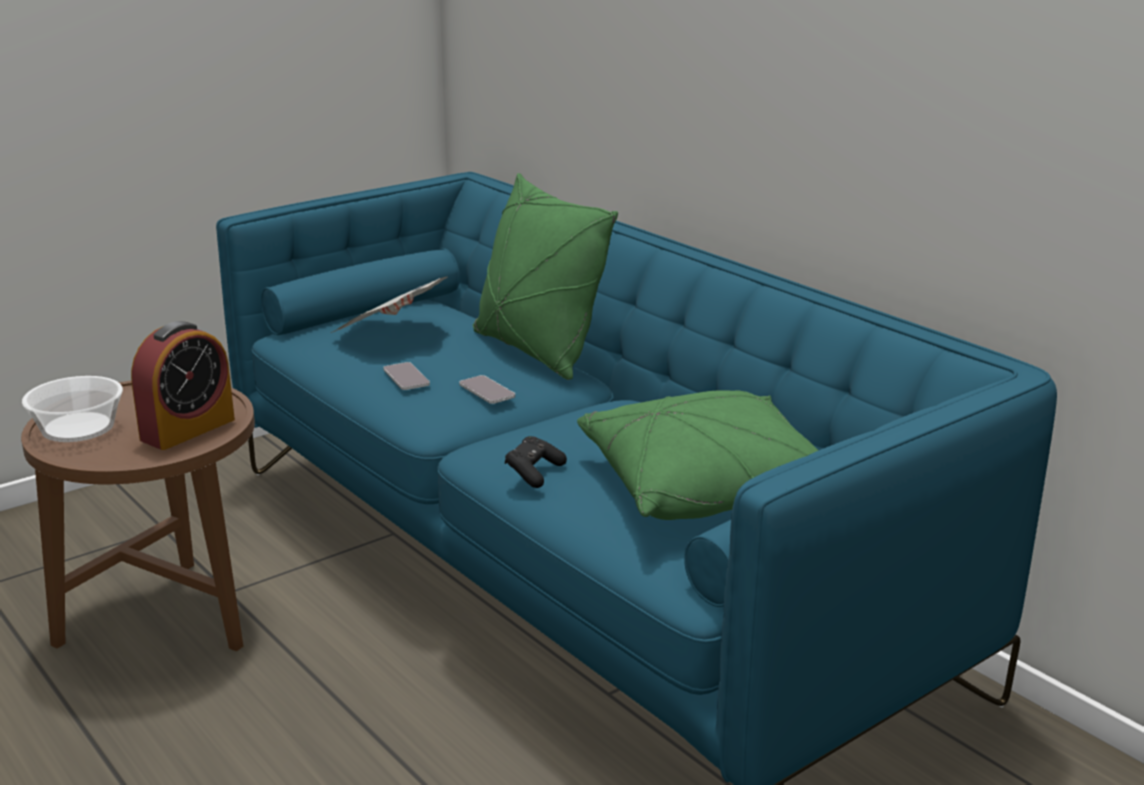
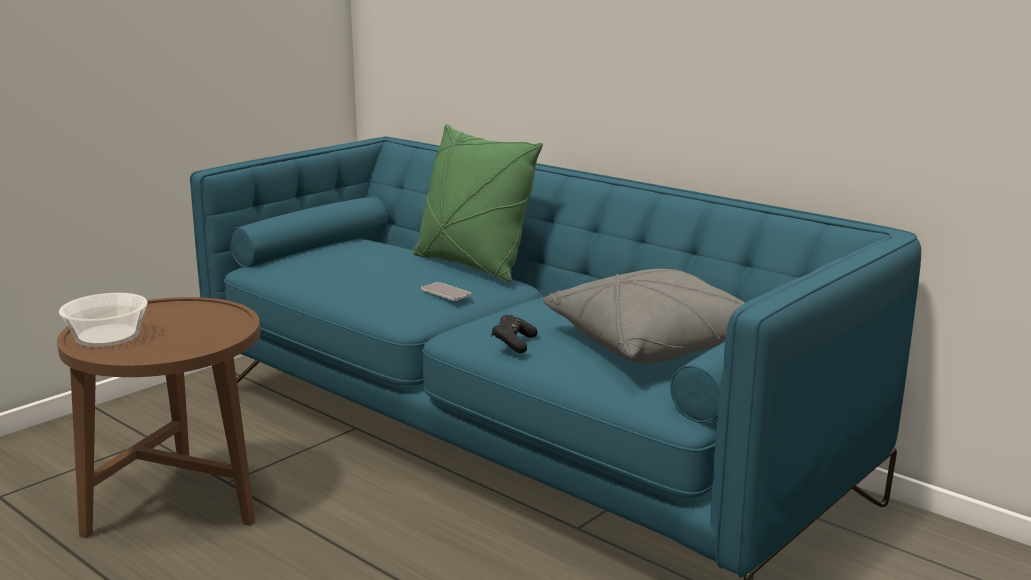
camera: 10 degrees left, 5 degrees down
alarm clock [131,321,235,450] -> none
newspaper [330,277,448,333] -> none
phone [383,362,430,390] -> none
green pillow [577,390,819,520] -> grey pillow [543,269,745,363]

